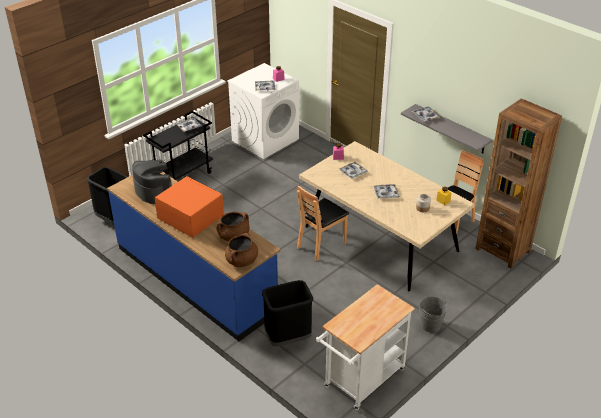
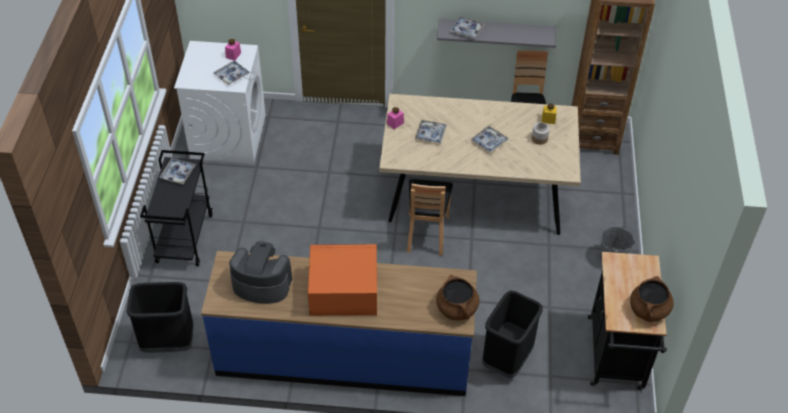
camera: 40 degrees left, 10 degrees up
brown cooking pot [216,212,249,241] -> brown cooking pot moved to [630,276,674,322]
white cart [316,284,415,410] -> black cart [588,252,667,390]

